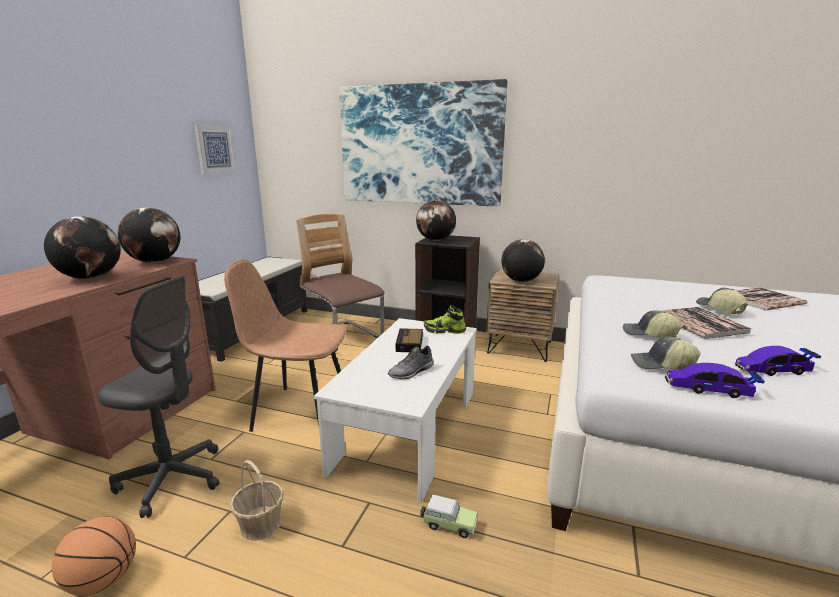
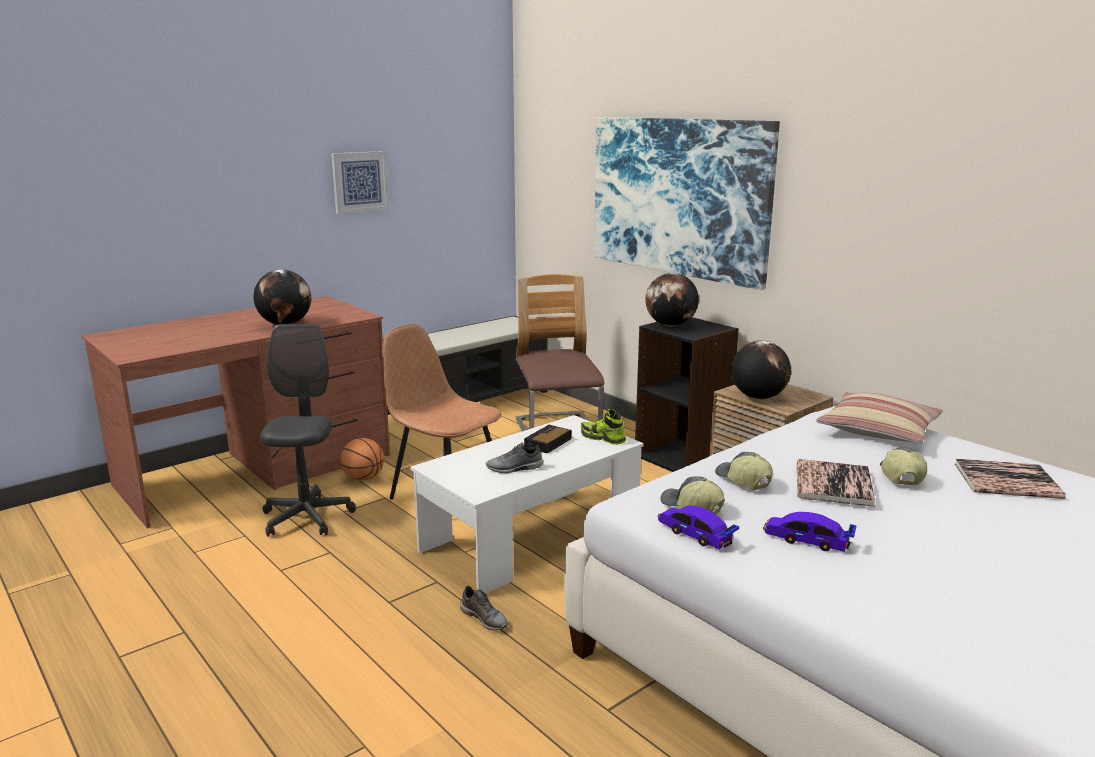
camera: 30 degrees right, 0 degrees up
basketball [52,516,136,595] -> basketball moved to [340,438,384,481]
grey office chair [98,276,219,518] -> grey office chair turned 135 degrees counterclockwise [260,324,356,537]
globe [118,208,180,263] -> none
picture [194,124,236,174] -> picture moved to [331,151,389,214]
basket [230,460,283,541] -> none
toy car [420,495,478,538] -> grey shoe [460,586,508,630]
none -> pillow [816,392,943,443]

